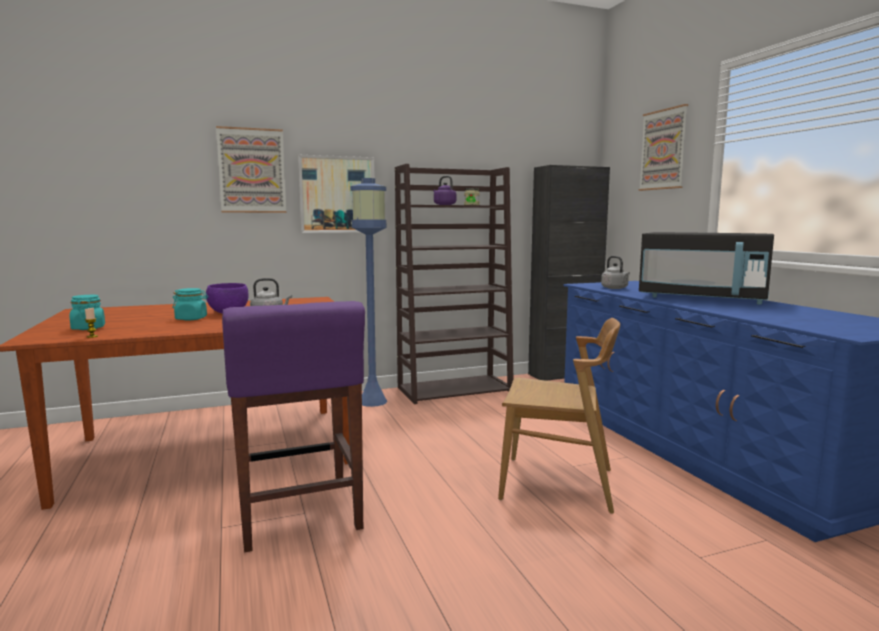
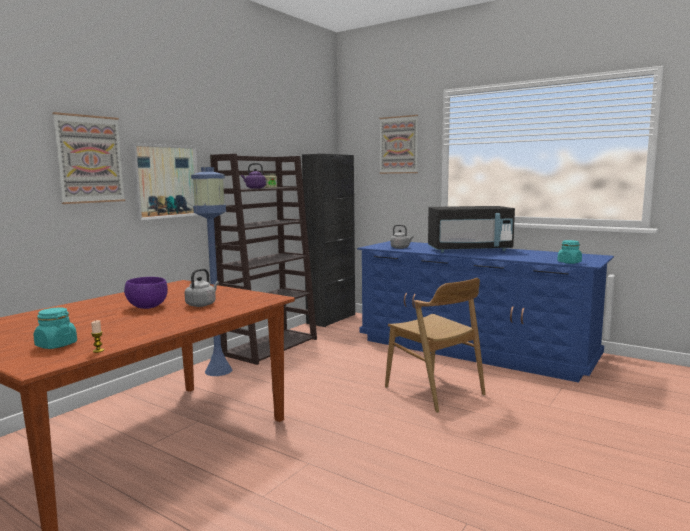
camera: 35 degrees left, 0 degrees up
turquoise jar [173,288,208,320] -> turquoise jar moved to [557,240,582,264]
purple stool [222,301,365,552] -> none
brown chair [498,318,620,514] -> brown chair turned 75 degrees clockwise [385,278,486,413]

